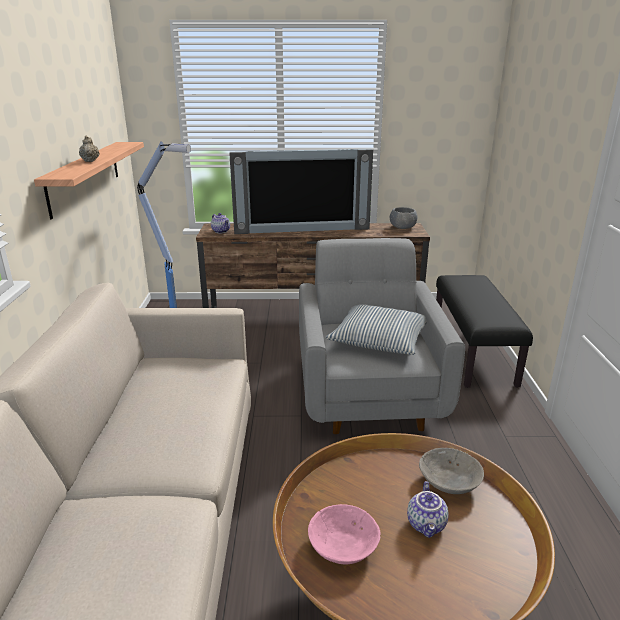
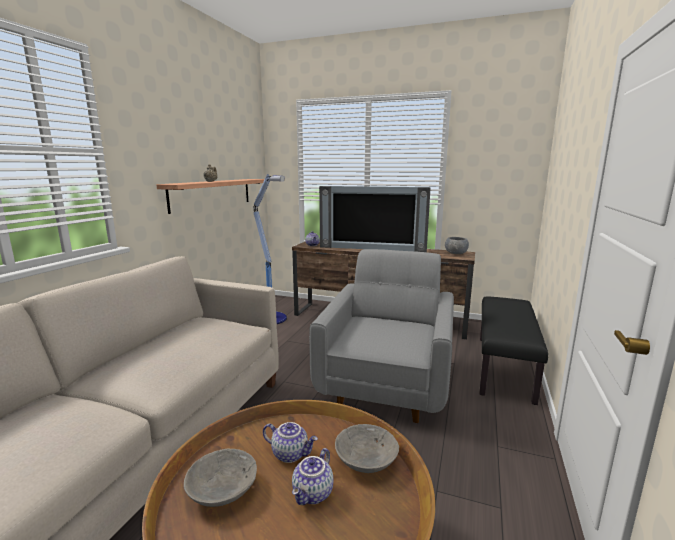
camera: 20 degrees right, 10 degrees down
pink bowl [308,504,381,564] -> grey bowl [184,449,257,507]
pillow [325,304,427,355] -> none
none -> teapot [263,422,318,463]

